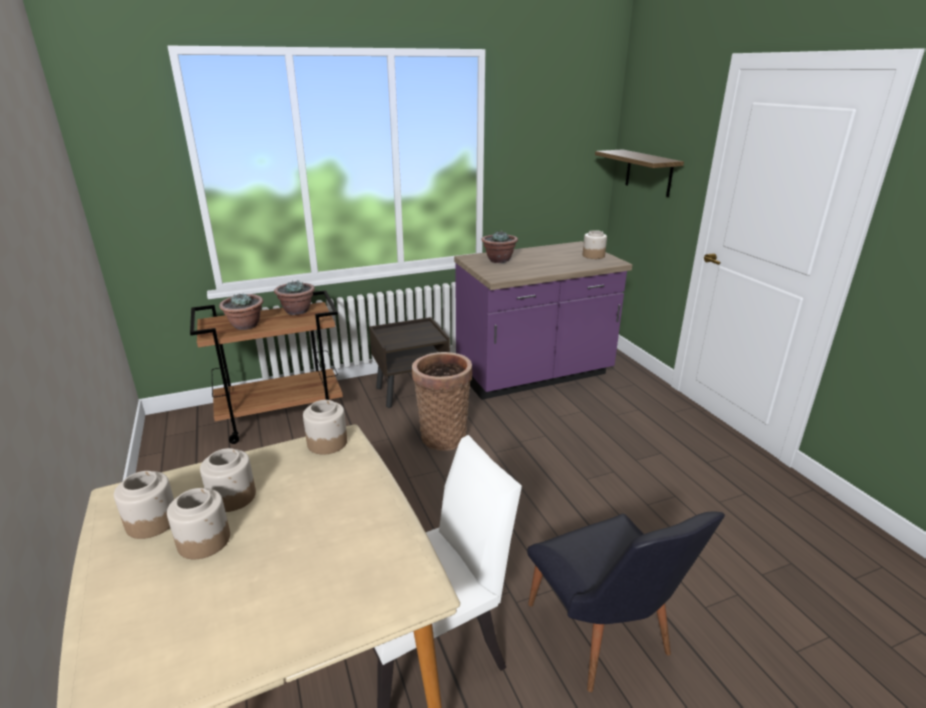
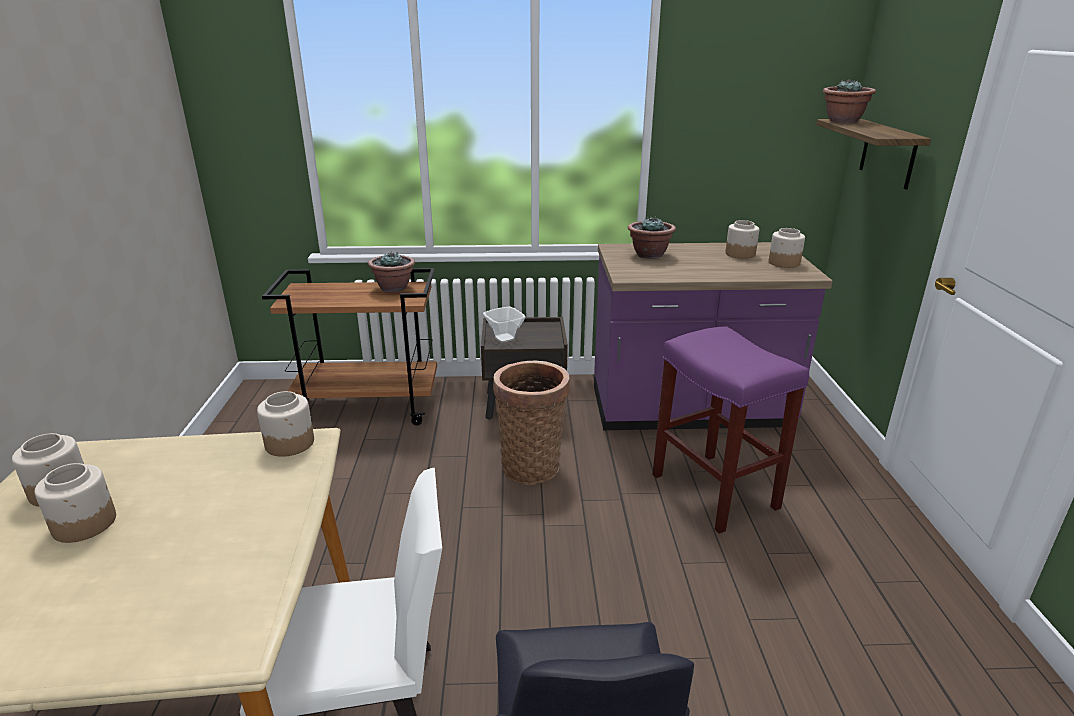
camera: 20 degrees right, 0 degrees up
jar [200,448,256,512] -> jar moved to [725,220,759,259]
potted plant [219,294,263,330] -> potted plant moved to [823,79,876,123]
none -> bowl [483,306,526,343]
none -> purple stool [652,326,809,534]

